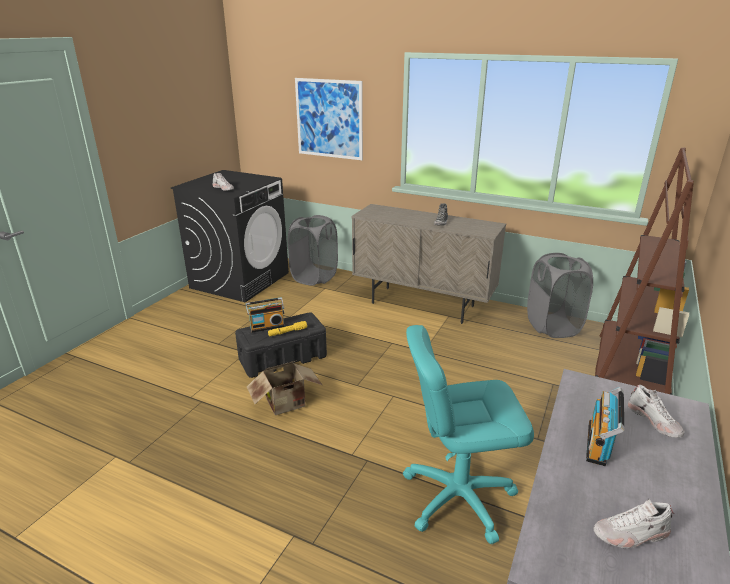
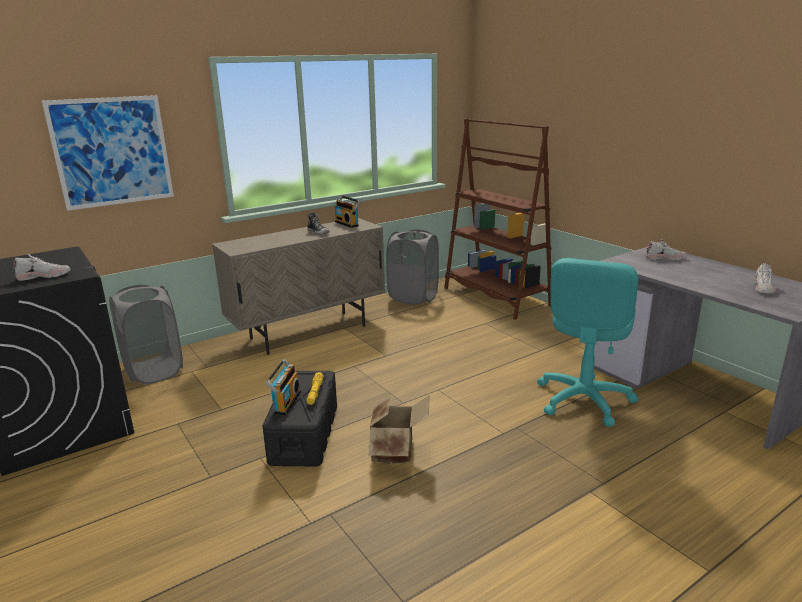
camera: 60 degrees left, 5 degrees down
radio [586,387,624,466] -> radio moved to [335,195,361,228]

